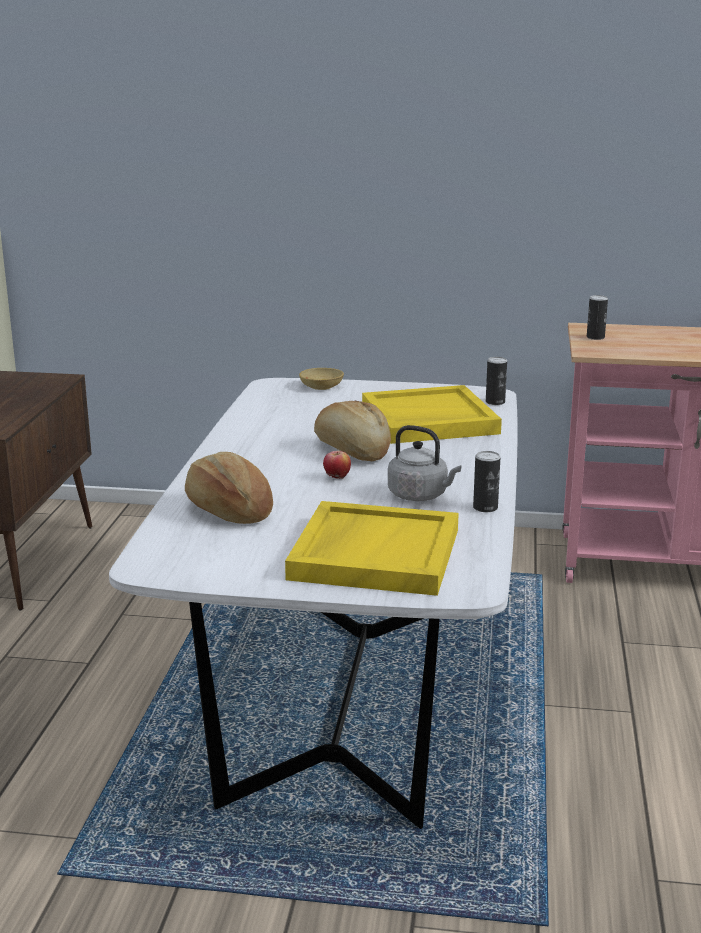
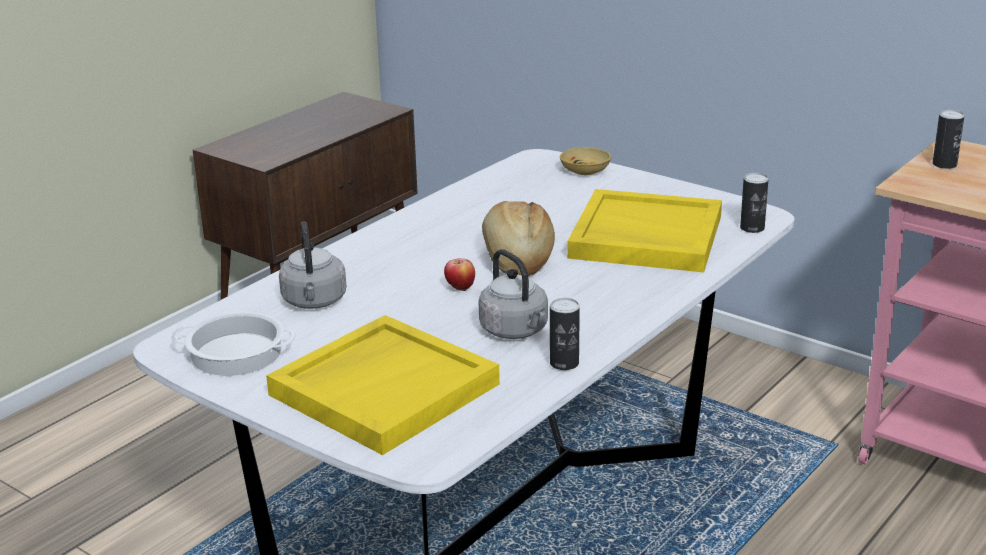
camera: 30 degrees right, 5 degrees up
bread [185,452,273,524] -> grey kettle [279,222,346,309]
none -> cooking pot [171,312,296,376]

